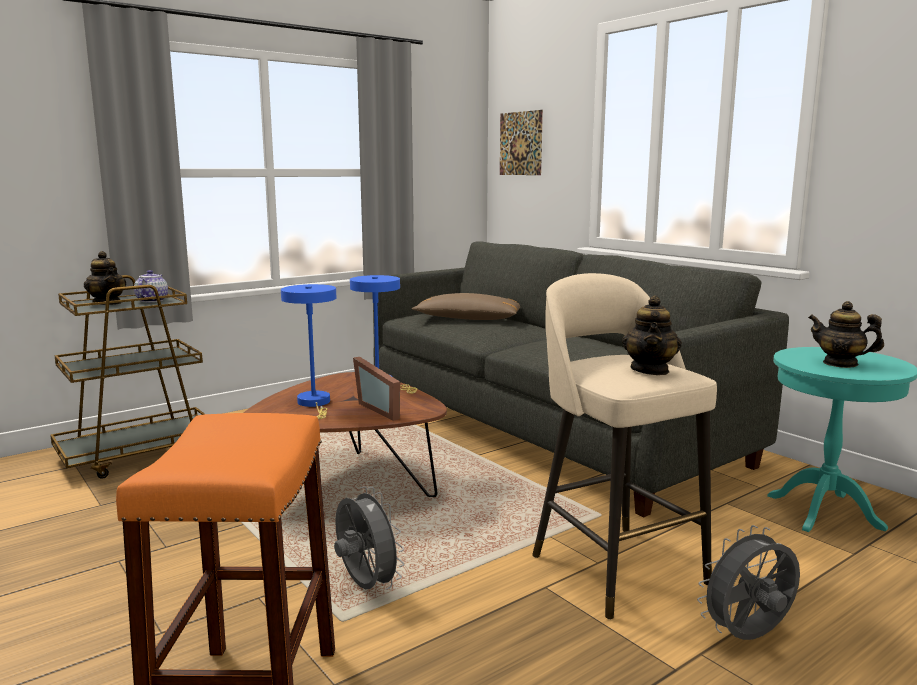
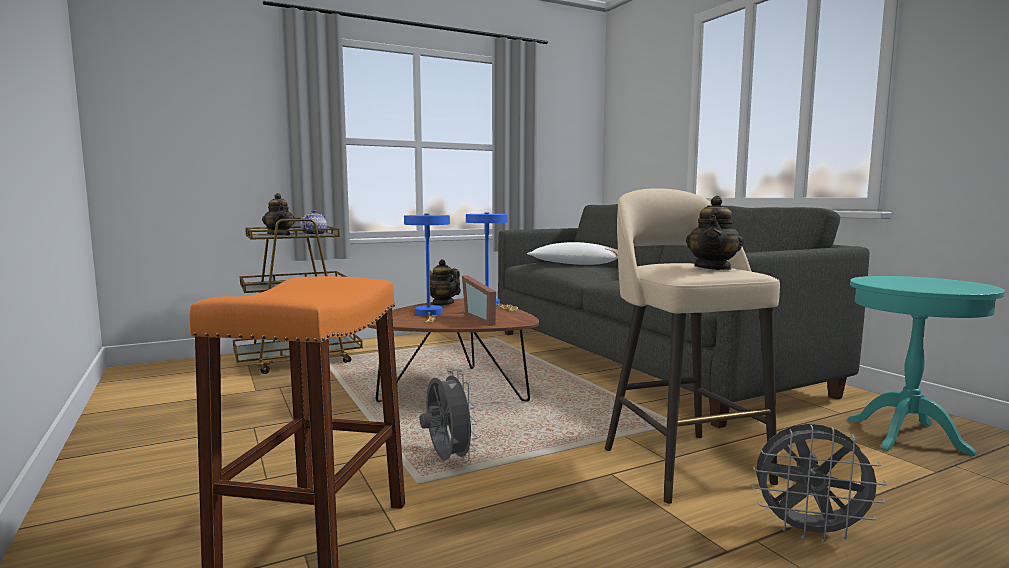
camera: 10 degrees right, 5 degrees down
brown pillow [412,293,520,320] -> white pillow [527,242,618,265]
picture [500,110,543,175] -> none
grey fan [697,525,800,640] -> grey fan turned 150 degrees counterclockwise [752,424,887,542]
teapot [808,301,884,368] -> teapot moved to [430,259,461,306]

